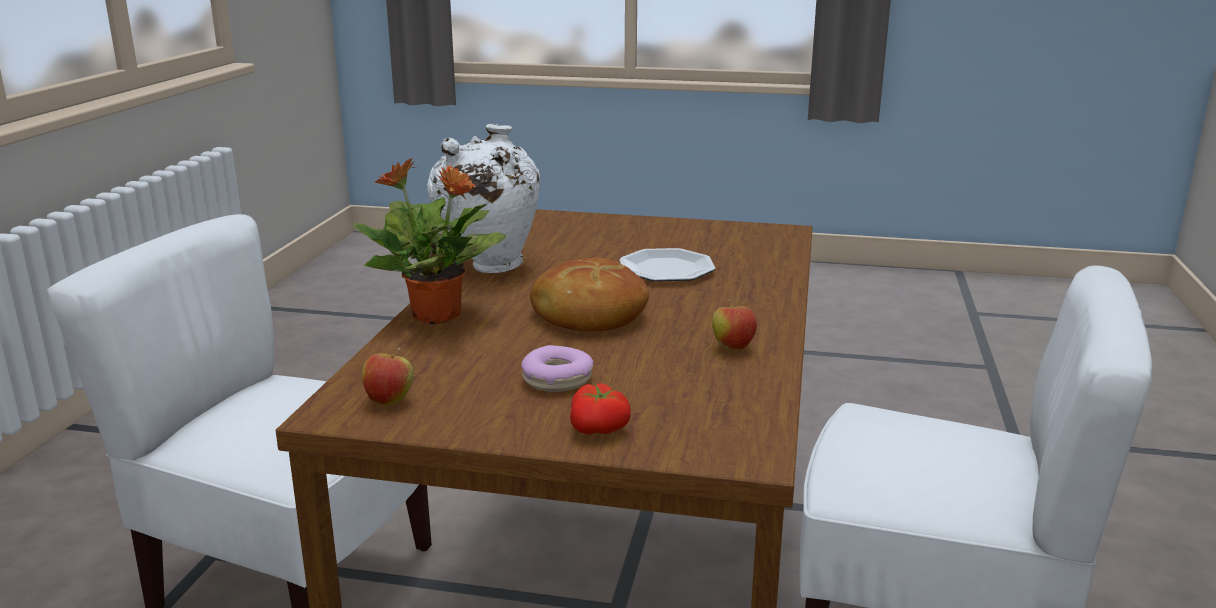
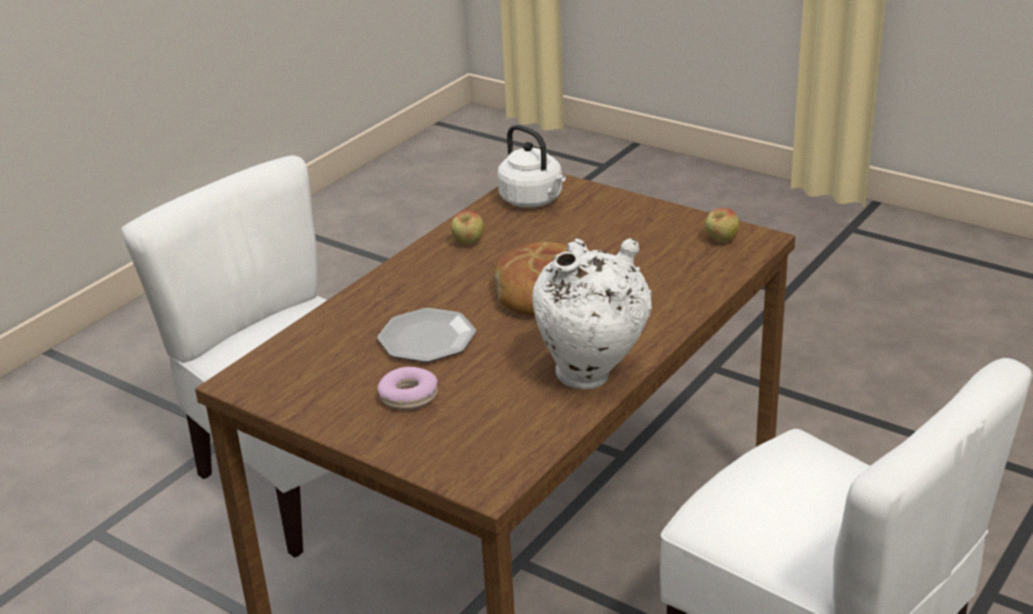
camera: 155 degrees left, 10 degrees up
potted plant [353,158,506,324] -> none
donut [521,345,594,392] -> donut moved to [377,367,438,410]
tomato [570,383,631,434] -> none
none -> white kettle [498,125,566,208]

